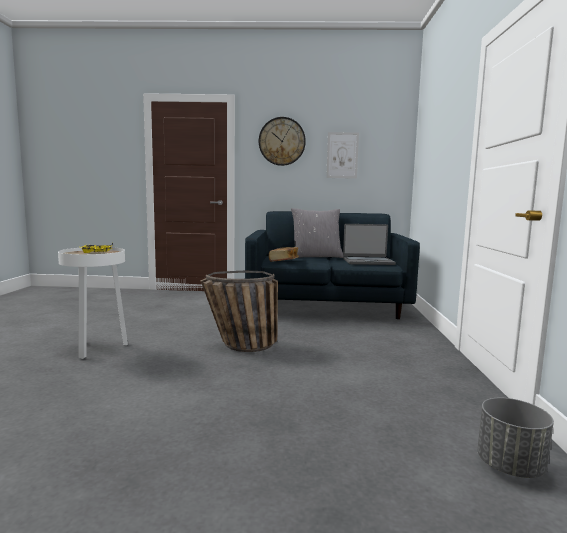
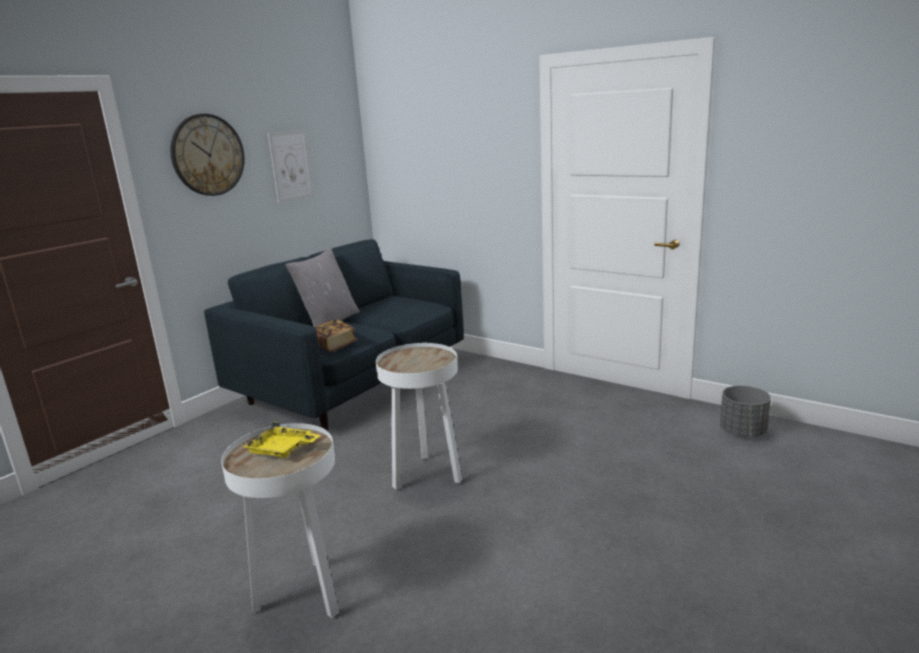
camera: 55 degrees left, 10 degrees up
basket [200,271,278,352] -> white side table [376,343,462,490]
laptop [343,224,396,265] -> none

